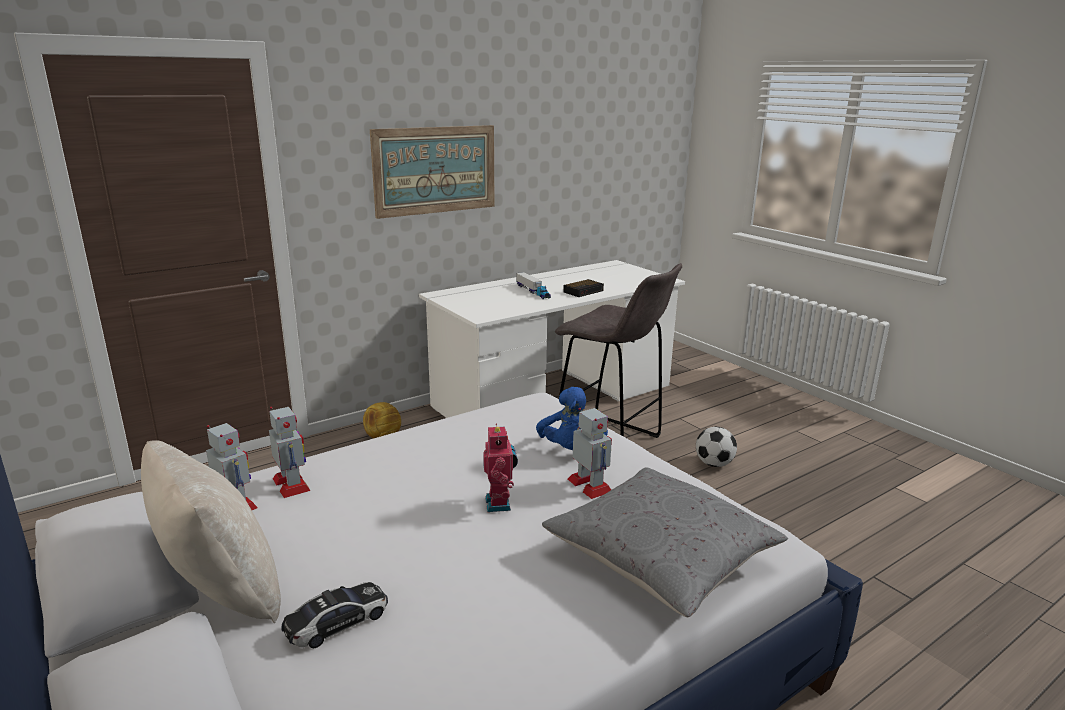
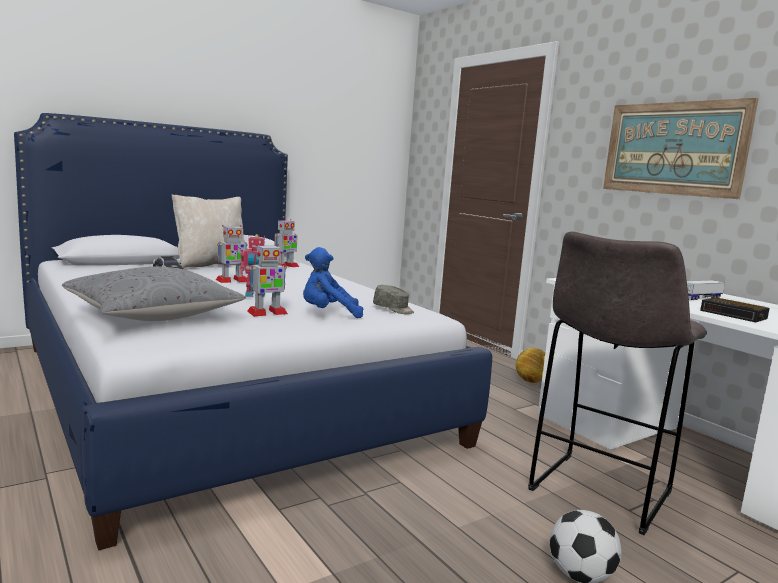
camera: 90 degrees right, 10 degrees down
toy robot [269,407,310,498] -> toy robot moved to [216,225,248,283]
none -> grey cap [373,285,414,314]

